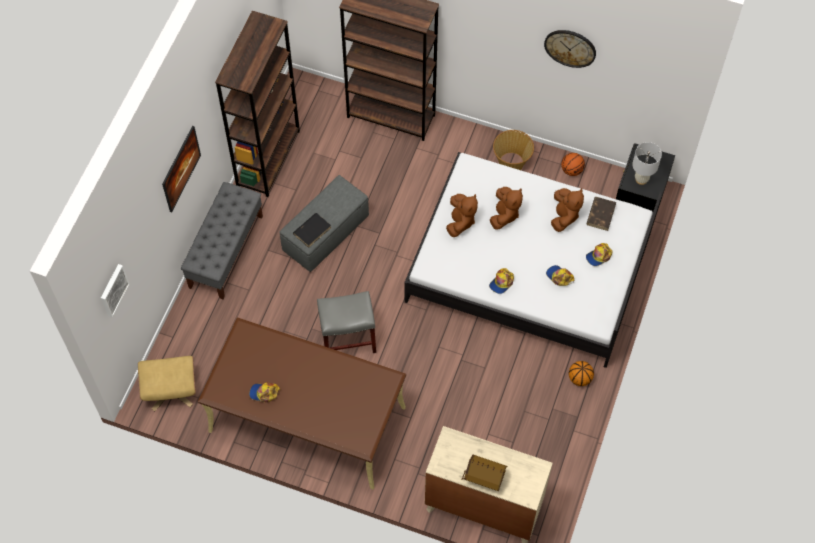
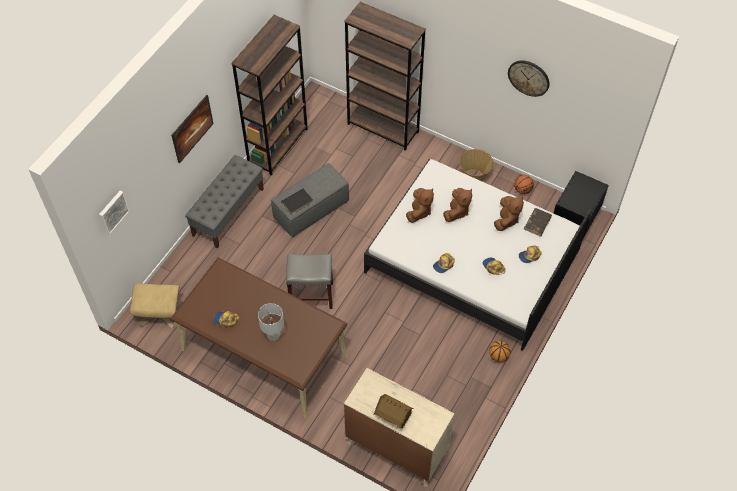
camera: 10 degrees right, 5 degrees down
white table lamp [632,142,662,185] -> white table lamp moved to [258,303,284,341]

